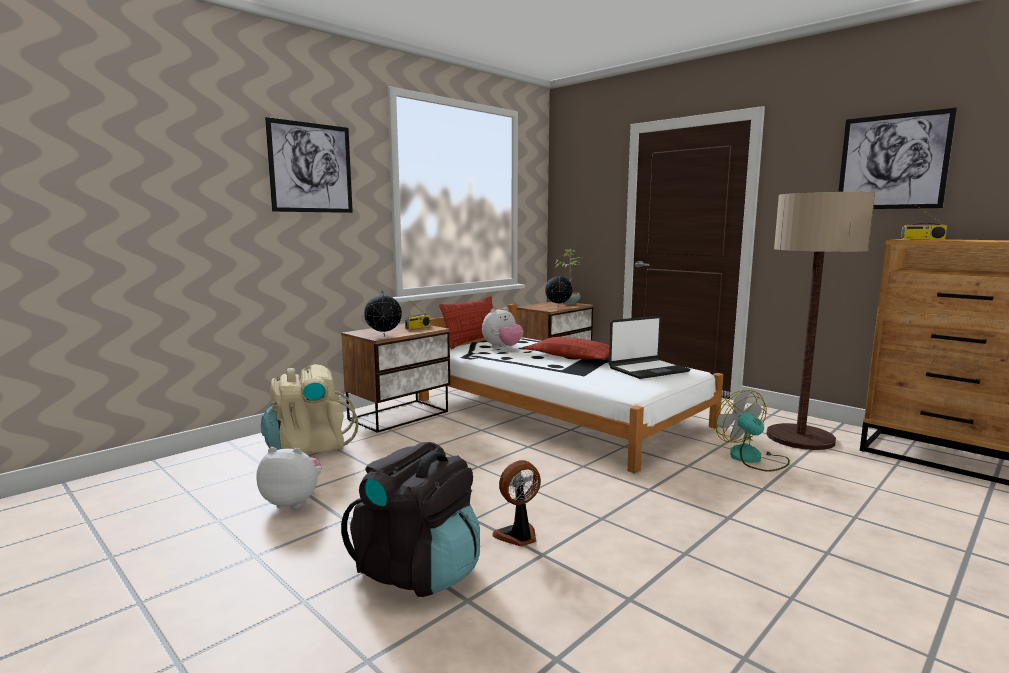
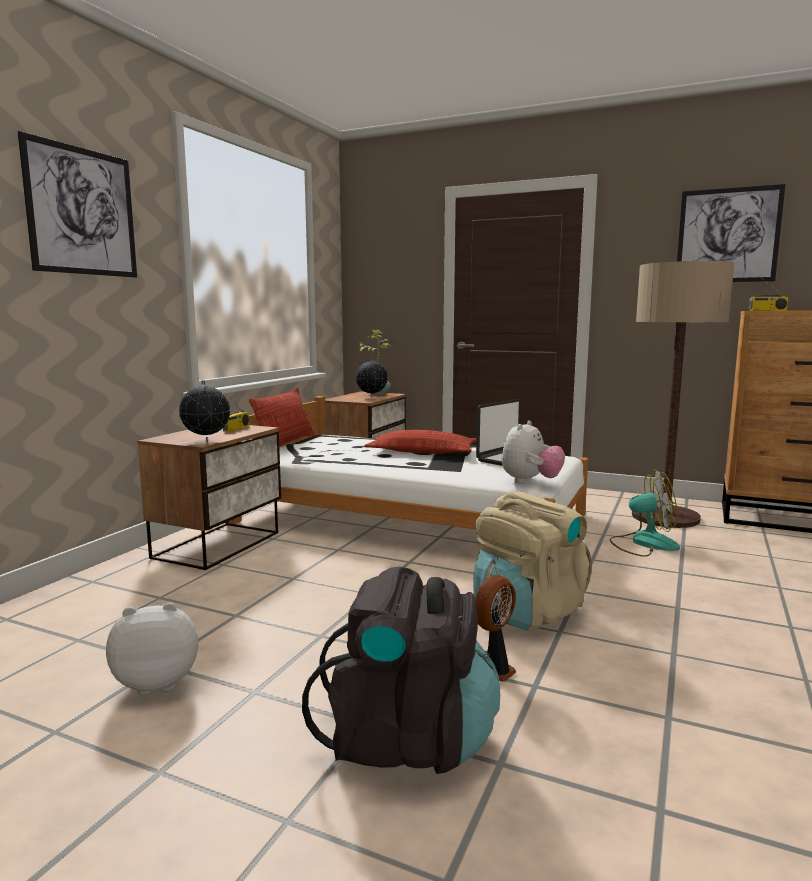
camera: 20 degrees left, 0 degrees up
beige backpack [261,364,359,453] -> beige backpack moved to [473,491,592,632]
plush toy [482,307,524,348] -> plush toy moved to [502,421,565,483]
fan [714,390,790,472] -> fan turned 135 degrees clockwise [610,470,680,557]

